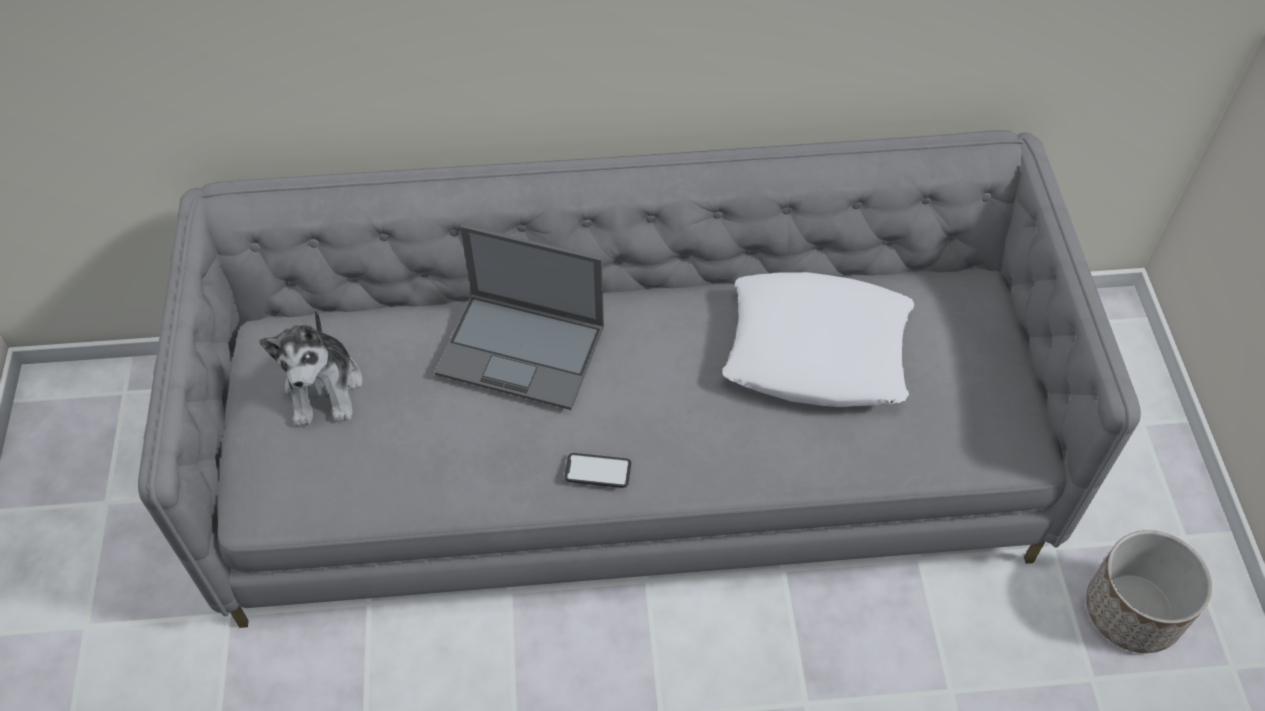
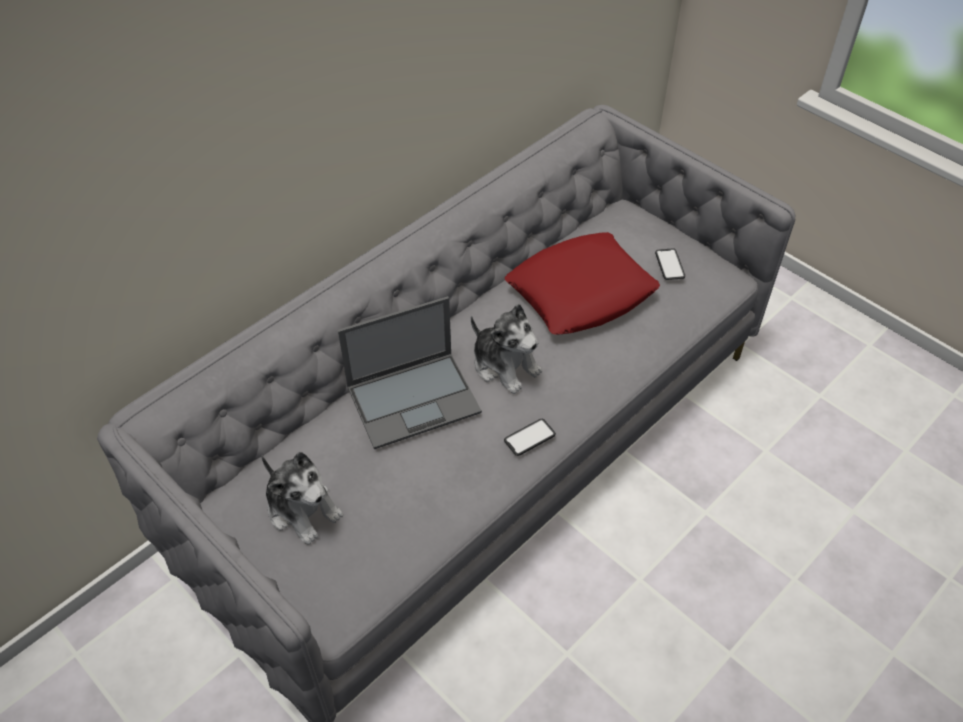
camera: 40 degrees left, 5 degrees down
white pillow [723,272,914,407] -> red pillow [505,232,660,335]
planter [1086,530,1212,653] -> none
none -> plush toy [471,304,542,394]
none -> phone [655,248,685,280]

